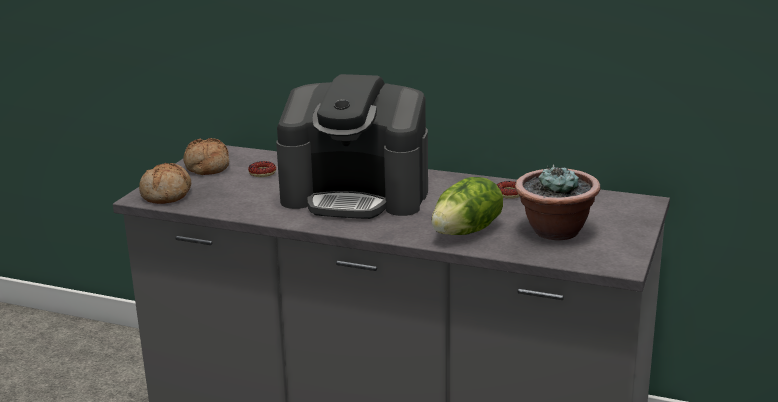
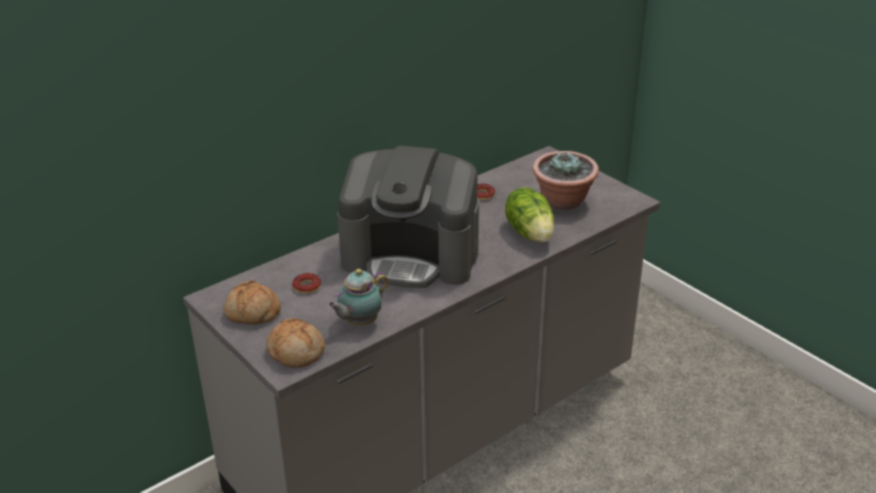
camera: 60 degrees left, 10 degrees up
coffee machine [276,74,428,219] -> coffee machine turned 60 degrees clockwise [337,146,479,288]
none -> teapot [327,269,389,326]

